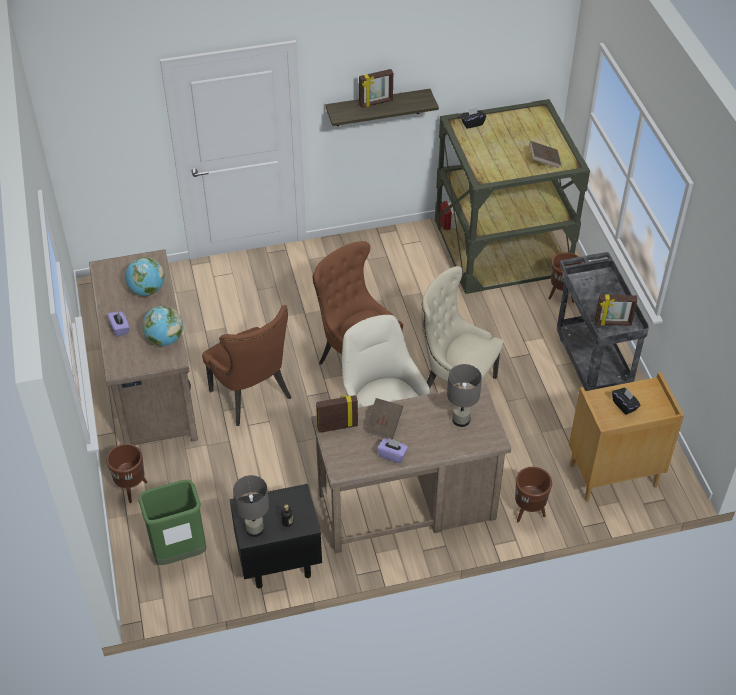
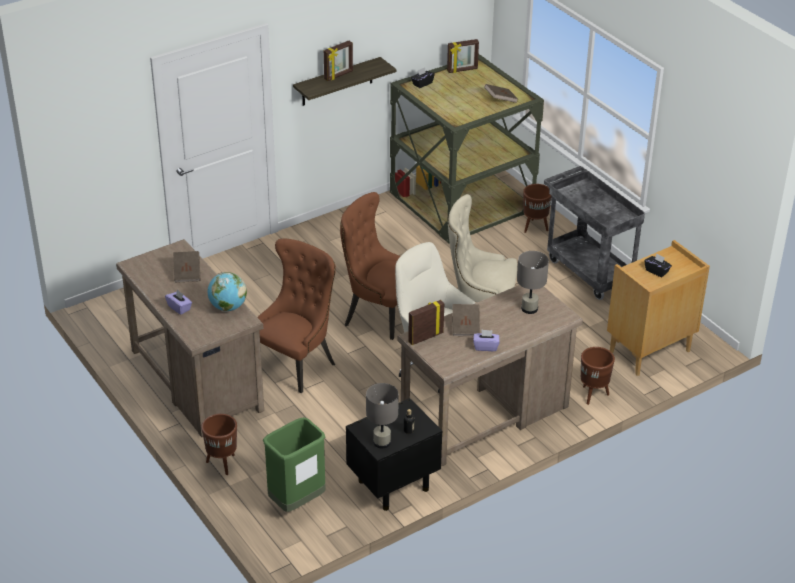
camera: 20 degrees left, 10 degrees down
globe [125,257,164,296] -> brown book [173,251,200,283]
brown chair [202,305,291,426] -> brown chair turned 90 degrees counterclockwise [257,239,336,393]
picture frame [595,295,637,326] -> picture frame moved to [447,39,479,73]

